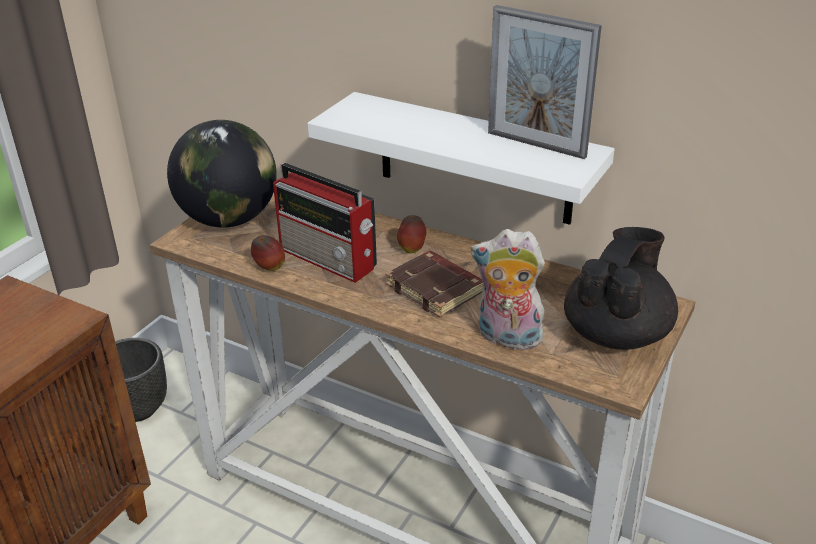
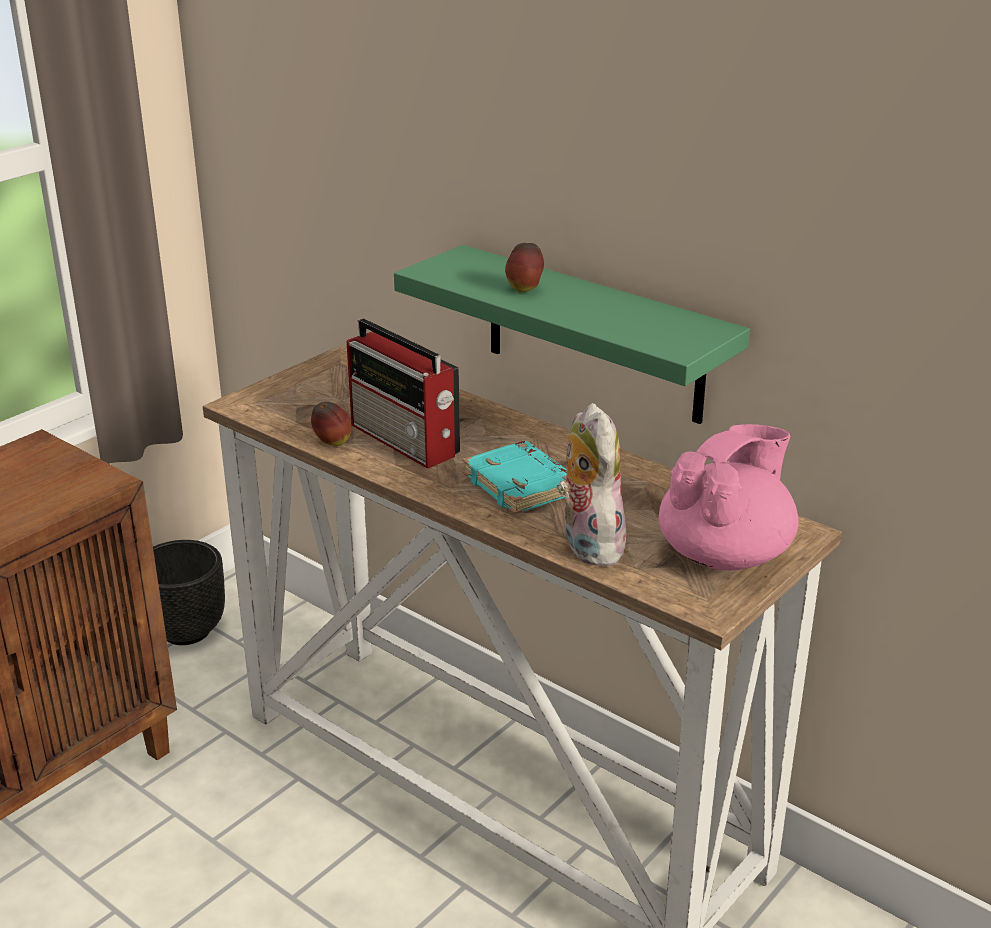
camera: 10 degrees right, 5 degrees down
globe [167,120,277,228] -> none
white shelf [307,92,614,225] -> green shelf [394,245,750,424]
brown book [385,251,483,318] -> turquoise book [462,441,567,514]
apple [397,215,426,253] -> apple moved to [505,243,544,292]
plush toy [471,229,545,350] -> plush toy turned 45 degrees clockwise [557,403,627,566]
picture frame [488,5,602,159] -> none
black teapot [564,227,678,350] -> pink teapot [659,424,798,570]

